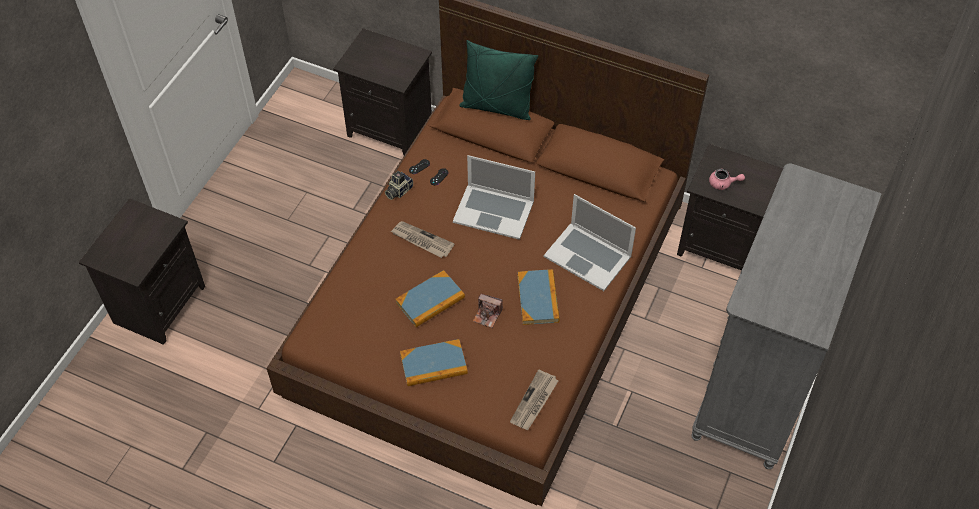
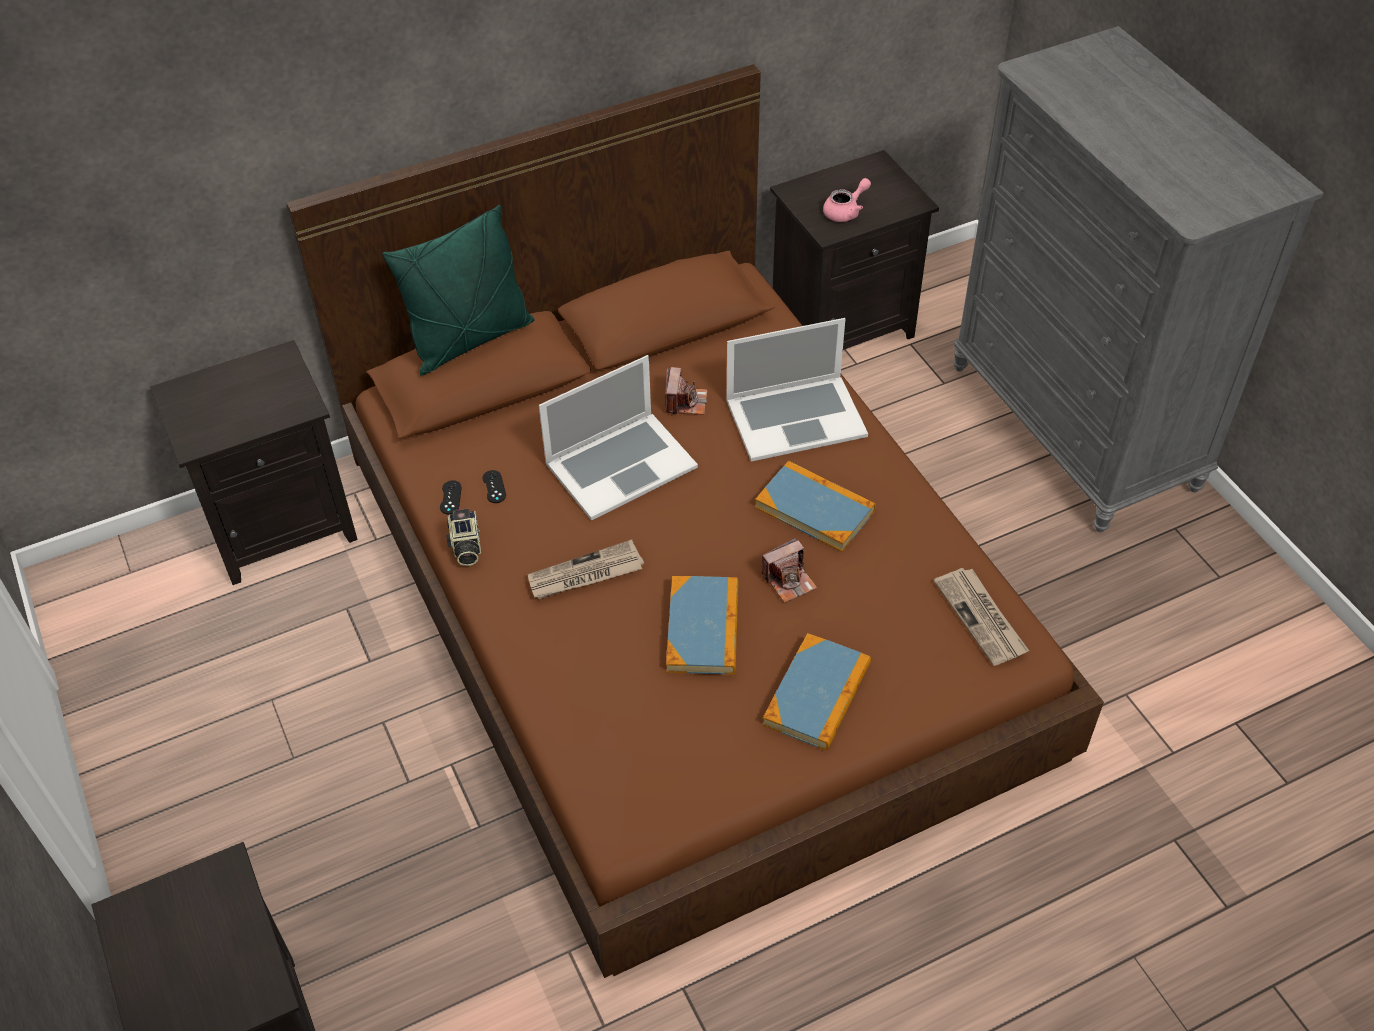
camera: 50 degrees left, 5 degrees down
none -> camera [665,367,707,416]

